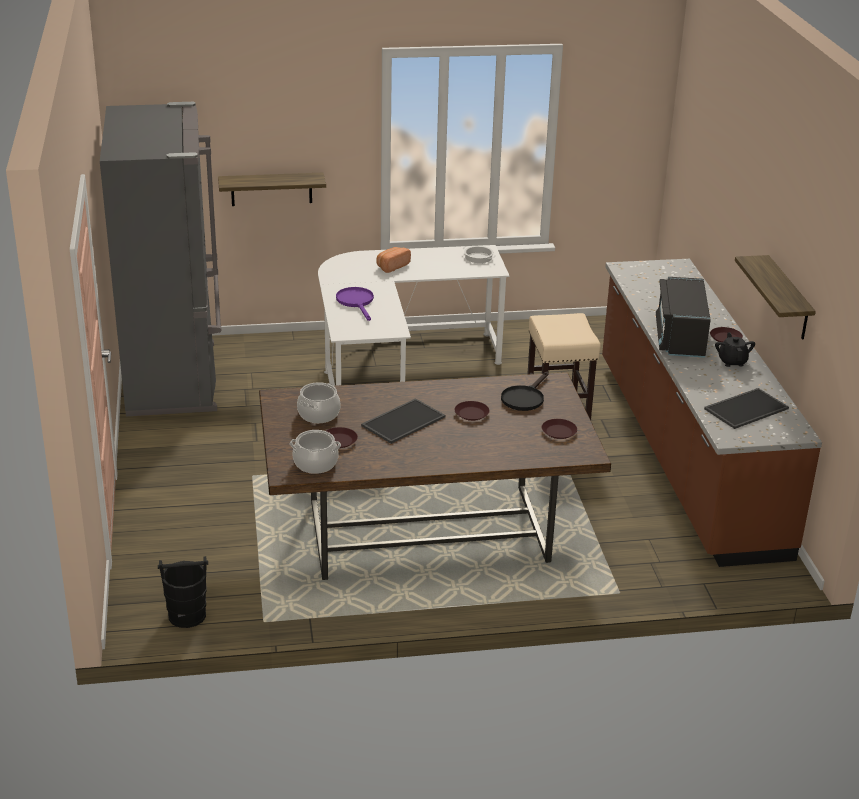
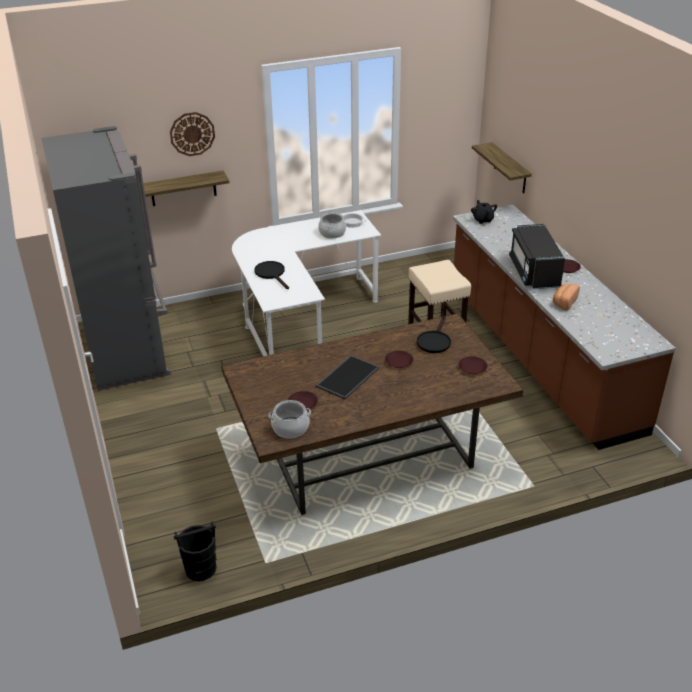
camera: 10 degrees left, 5 degrees up
cooking pot [297,382,341,423] -> cooking pot moved to [318,213,346,239]
purple frying pan [336,287,374,321] -> black frying pan [254,261,289,289]
bread [376,247,411,273] -> bread moved to [553,284,580,310]
tray [704,388,789,429] -> none
black teapot [715,332,755,367] -> black teapot moved to [471,200,497,224]
shelf [735,255,816,340] -> shelf moved to [472,142,532,193]
none -> wall clock [170,112,215,156]

